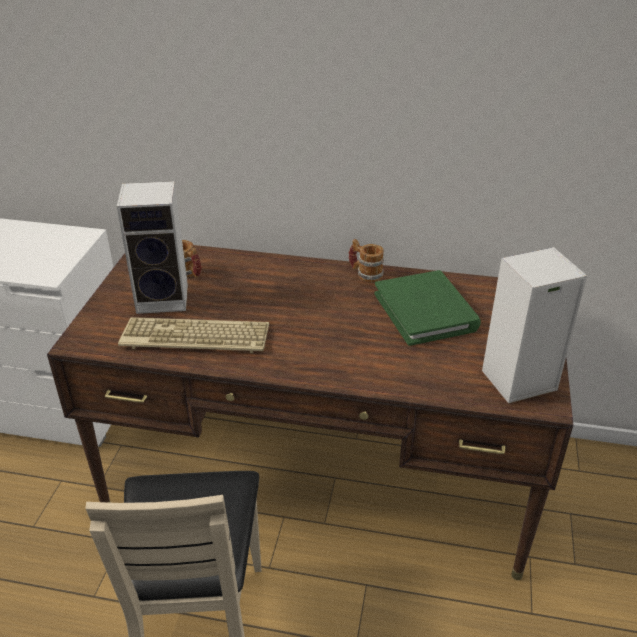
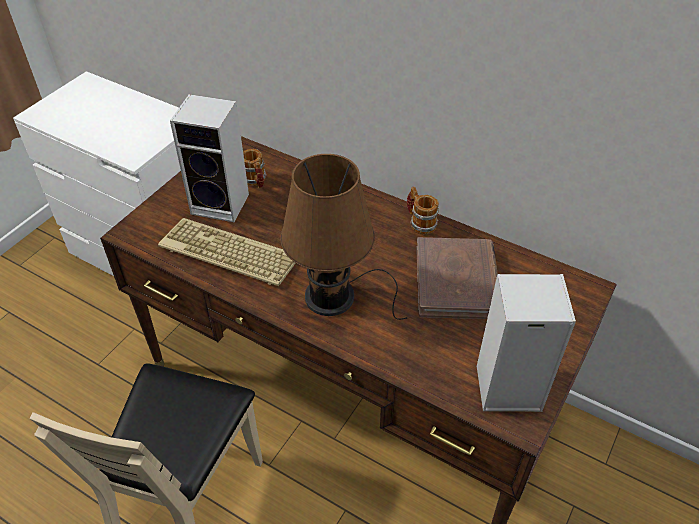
camera: 20 degrees right, 10 degrees up
green book [374,270,481,346] -> brown book [416,237,498,319]
none -> brown table lamp [280,154,407,320]

